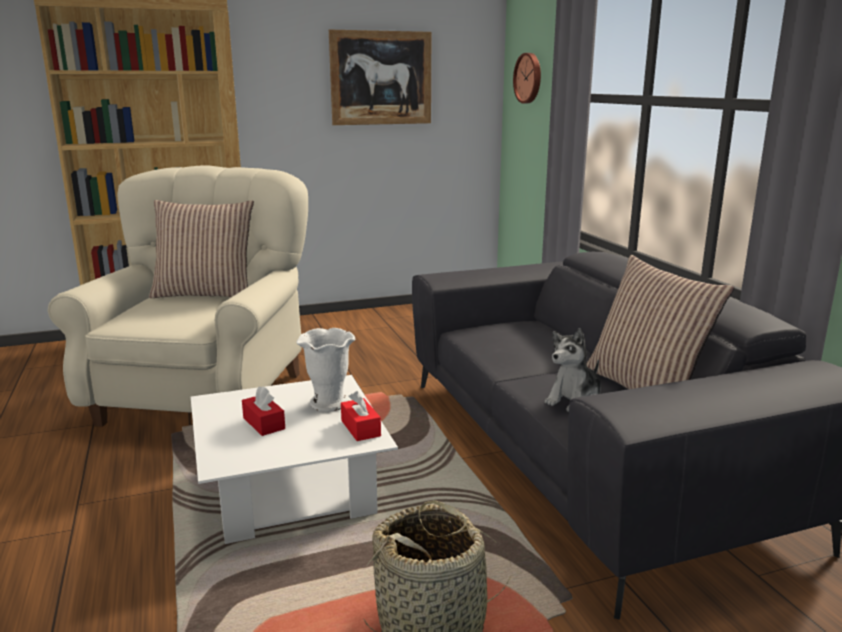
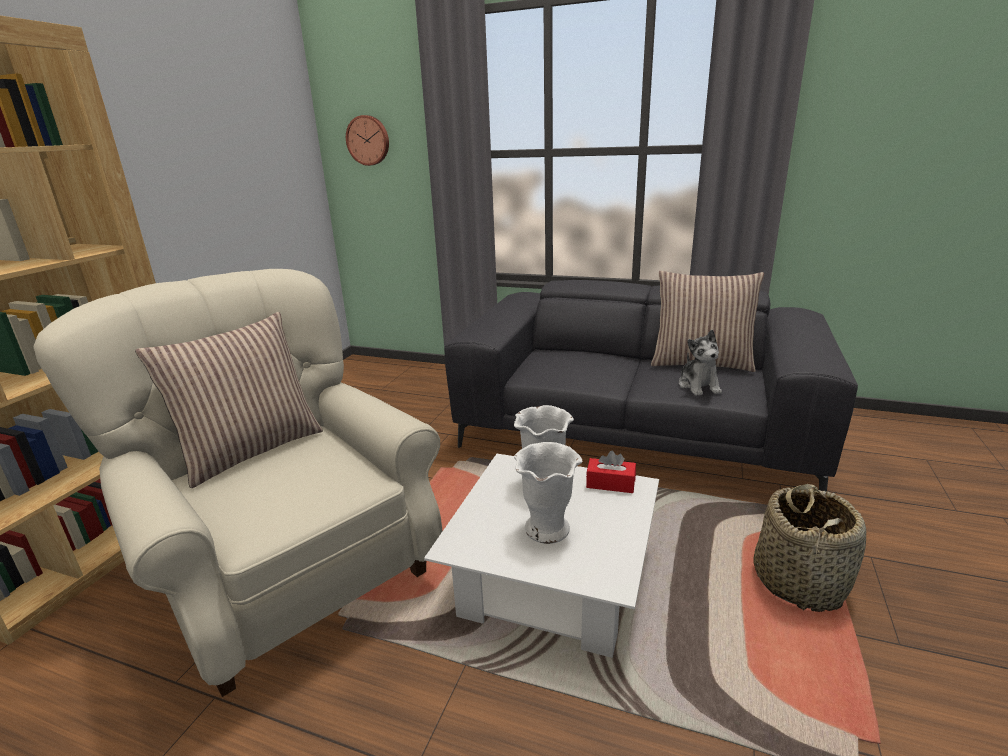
camera: 50 degrees left, 5 degrees up
red tissue box [242,386,285,436] -> white vase [514,442,583,544]
picture [329,29,431,125] -> none

